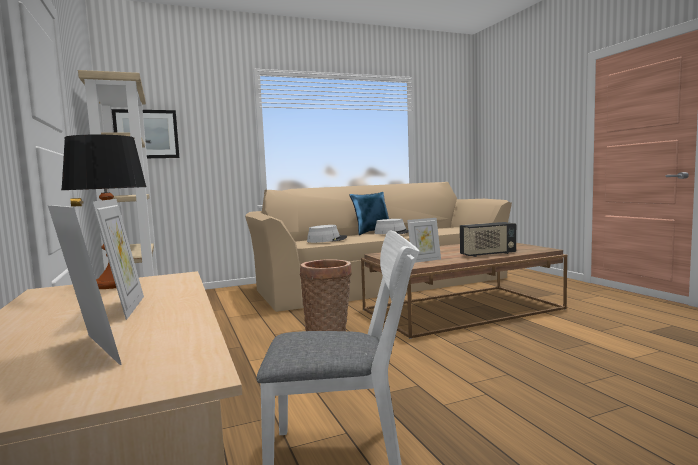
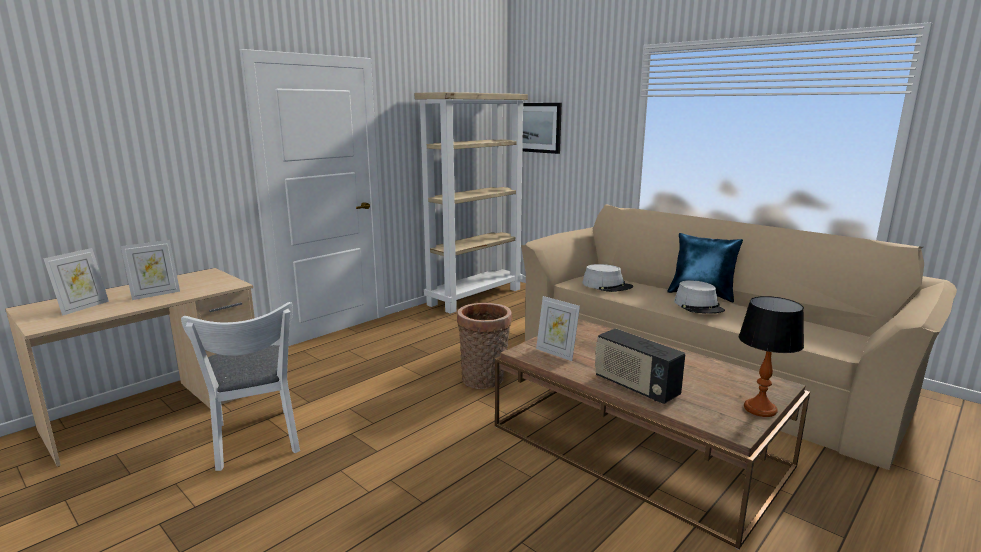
camera: 65 degrees right, 10 degrees up
table lamp [61,135,147,289] -> table lamp moved to [739,296,804,417]

